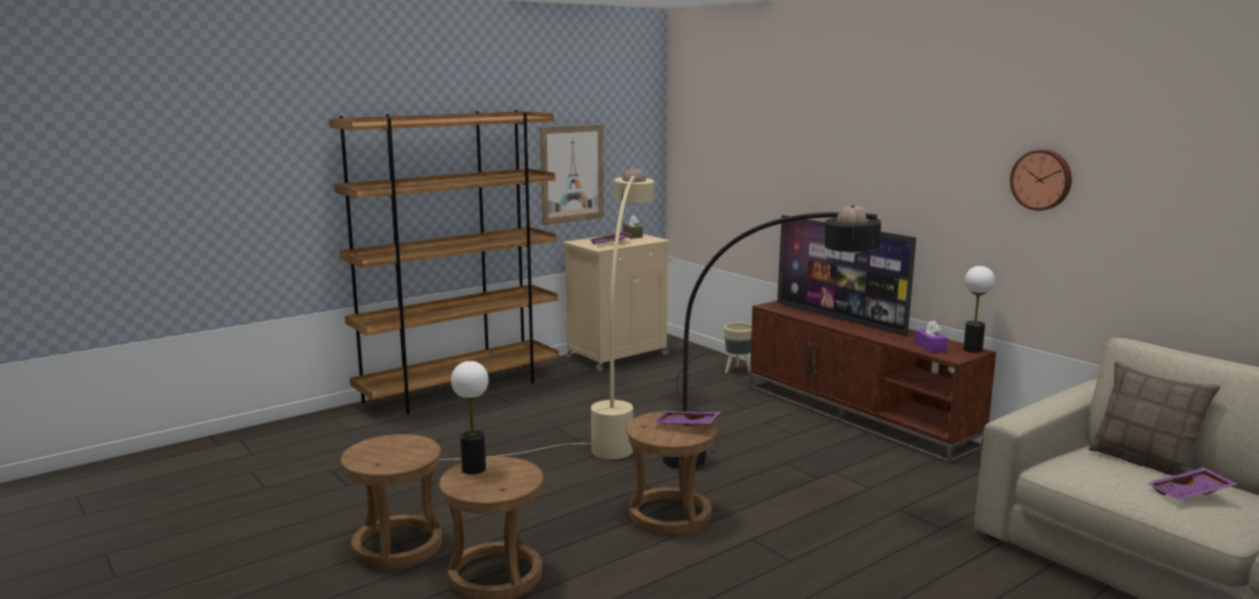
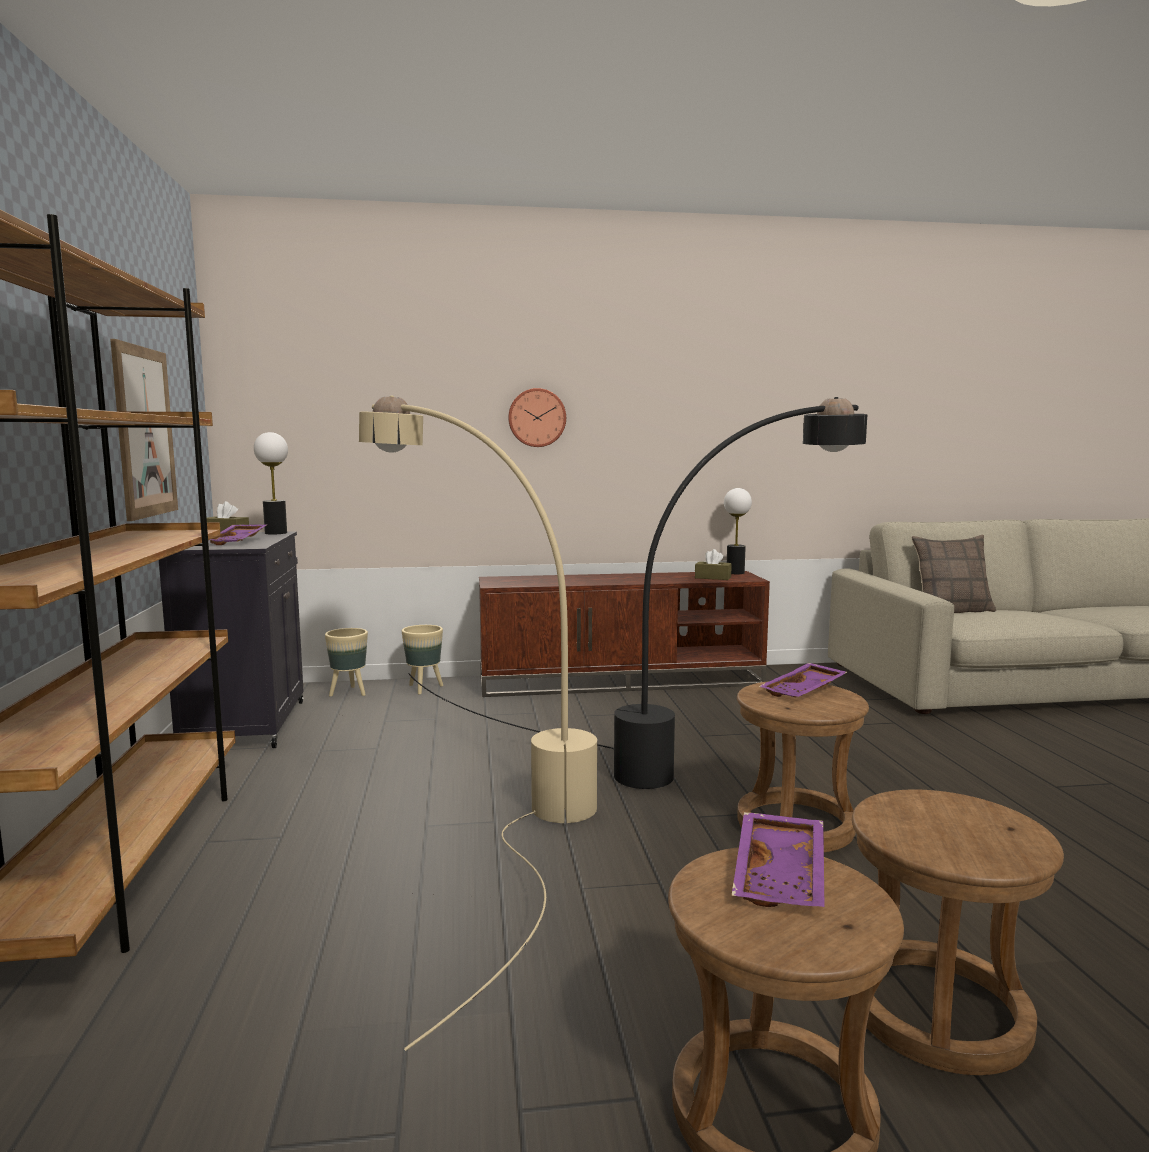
camera: 60 degrees left, 5 degrees down
table lamp [451,361,489,475] -> table lamp moved to [254,432,288,535]
beige cabinet [562,234,672,371] -> black cabinet [159,531,304,748]
television [777,215,916,336] -> none
purple tissue box [915,320,948,353] -> brown tissue box [695,549,732,580]
wall clock [1010,150,1072,211] -> wall clock moved to [508,388,566,447]
purple tray [1147,467,1237,500] -> purple tray moved to [732,812,825,907]
none -> beige planter [325,628,368,697]

